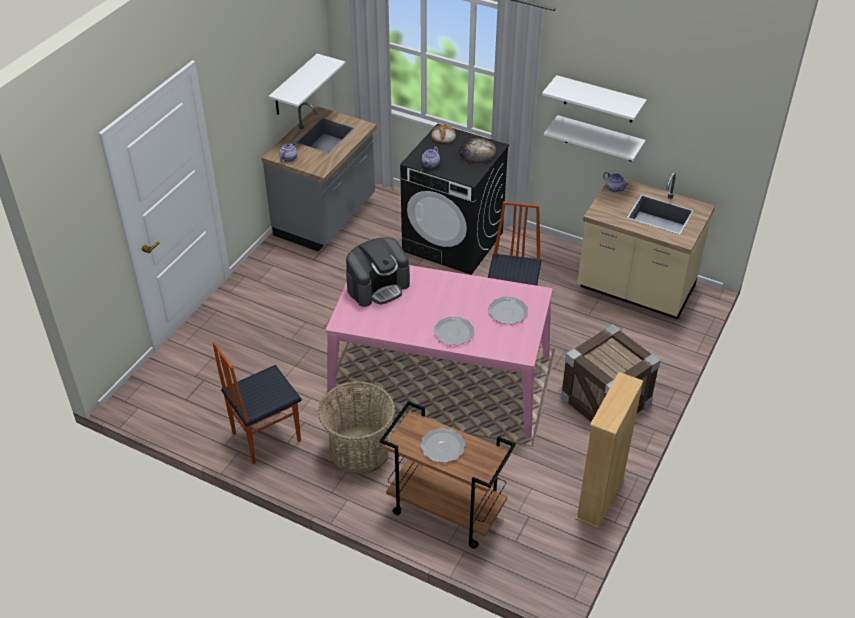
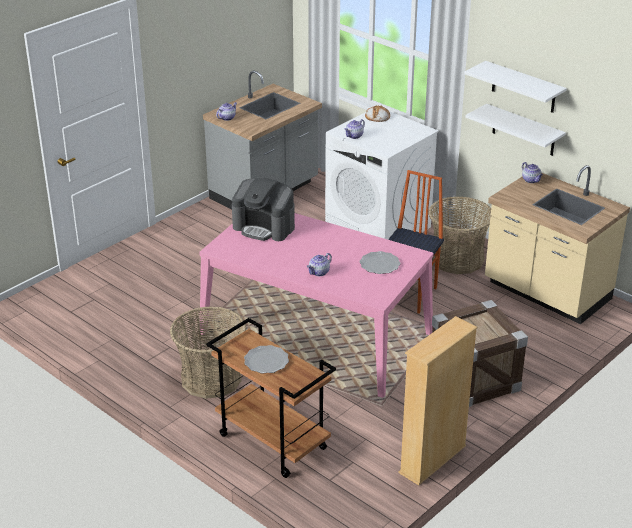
camera: 15 degrees right, 10 degrees down
chair [213,342,302,464] -> none
white shelf [269,54,346,115] -> none
coffee machine [346,237,410,307] -> coffee machine turned 45 degrees clockwise [232,178,295,241]
black washing machine [400,123,509,275] -> white washing machine [325,111,439,240]
plate [434,317,474,345] -> teapot [307,253,332,276]
bread [459,138,497,163] -> none
none -> basket [428,196,491,274]

